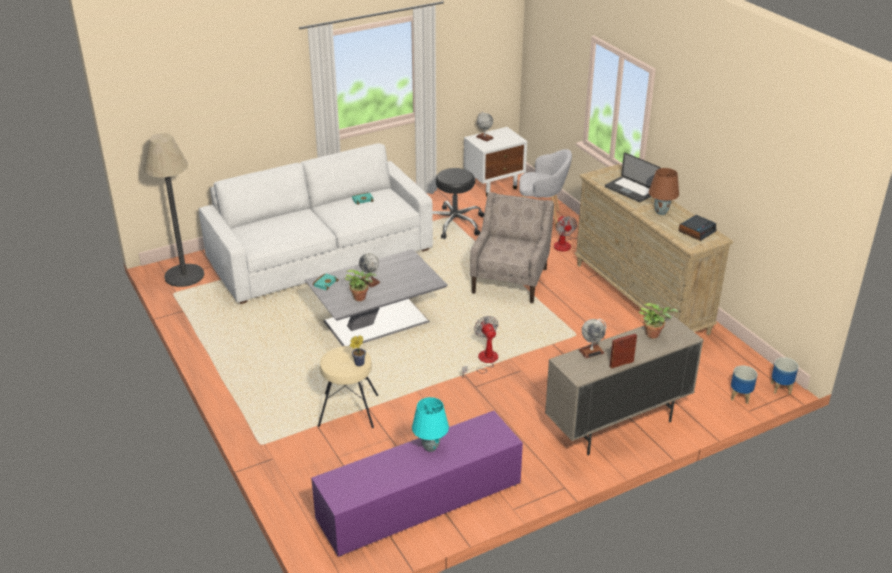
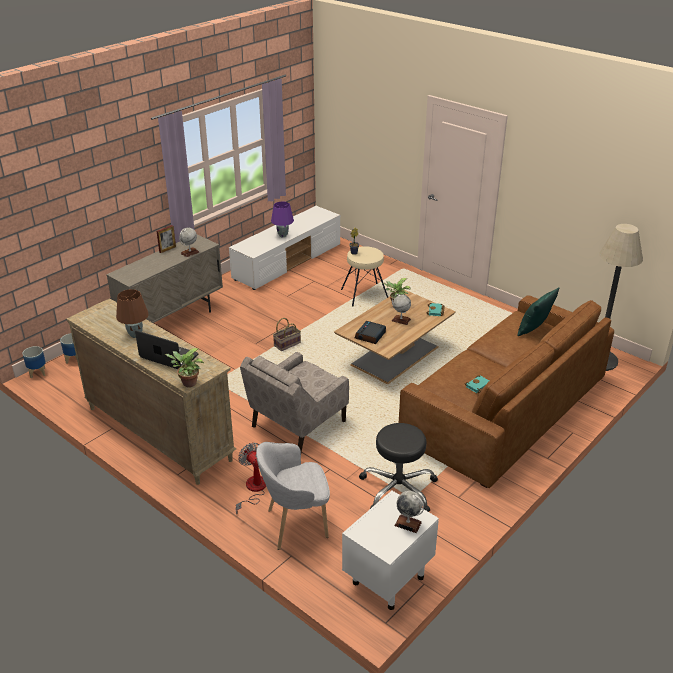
camera: 160 degrees right, 0 degrees up
white sofa [199,143,433,304] -> brown sofa [399,295,614,488]
grey coffee table [305,249,448,346] -> brown coffee table [334,290,456,384]
purple tv stand [311,411,523,557] -> white tv stand [229,206,340,290]
turquoise table lamp [412,397,449,452] -> purple table lamp [271,202,294,237]
fan [462,316,498,378] -> basket [273,318,301,351]
beige armchair [470,192,554,303] -> beige armchair turned 45 degrees clockwise [240,352,349,452]
potted plant [639,303,678,338] -> potted plant moved to [165,348,204,387]
alarm clock [679,215,716,241] -> alarm clock moved to [355,321,386,344]
none -> green pillow [517,287,559,336]

